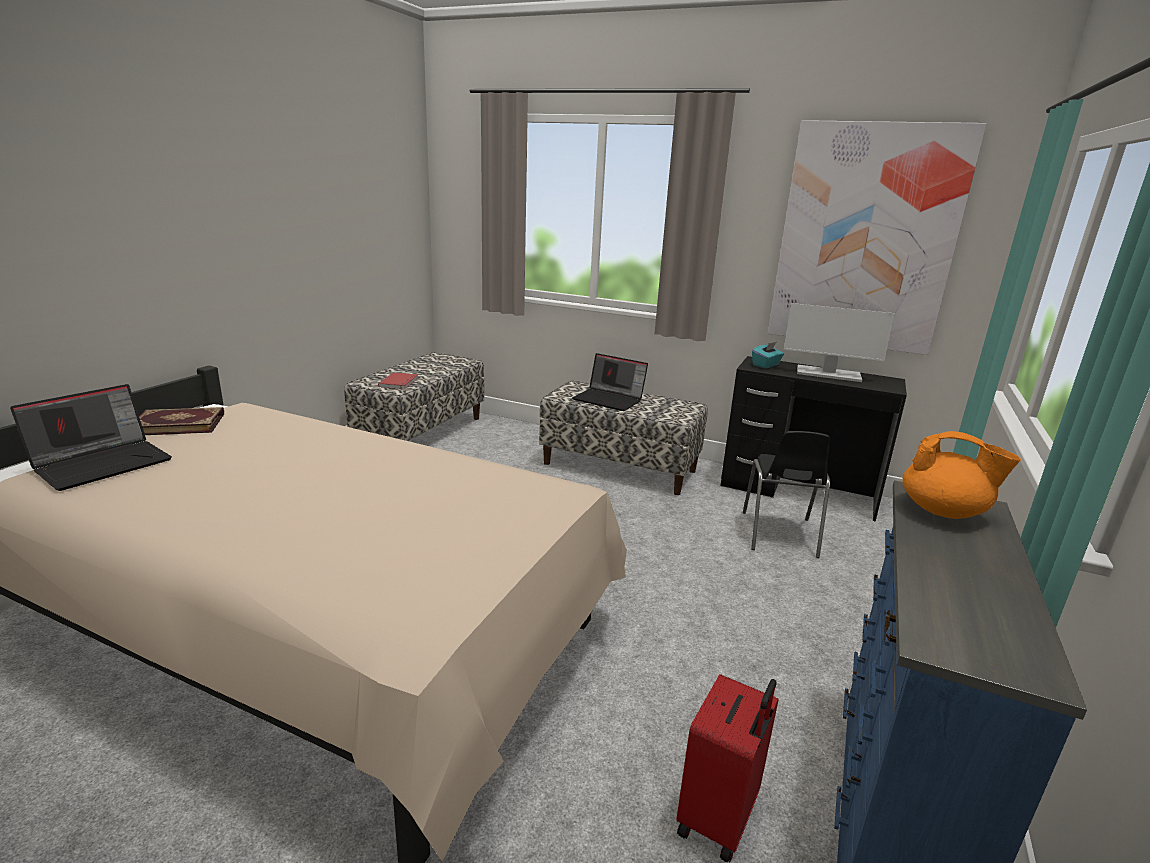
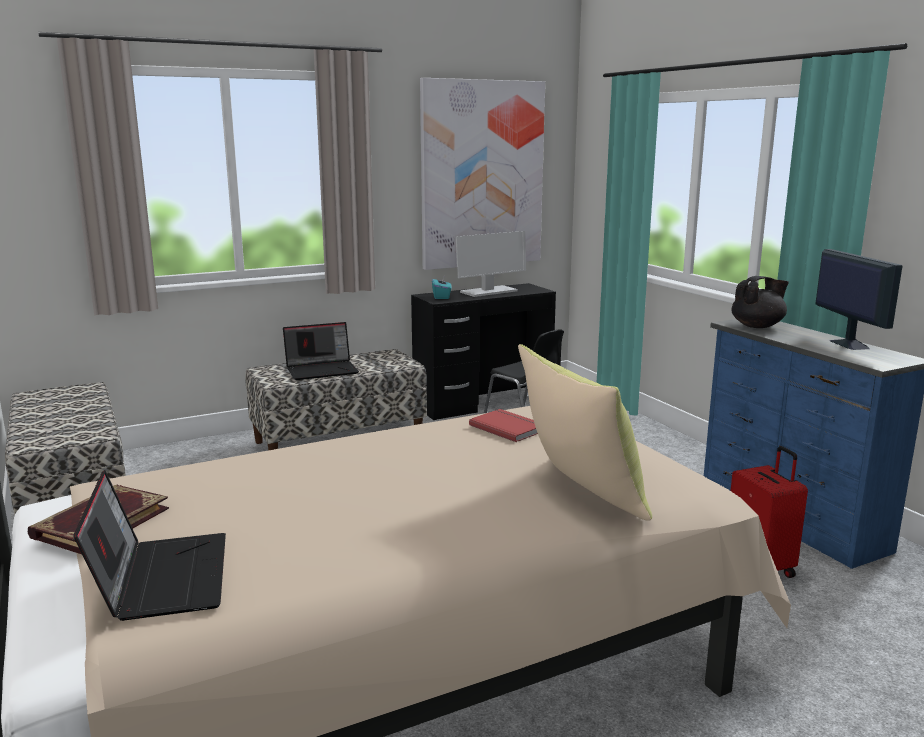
camera: 50 degrees left, 5 degrees down
red book [378,372,418,389] -> red book moved to [469,409,538,442]
orange teapot [902,431,1021,519] -> black teapot [731,276,789,328]
none -> yellow pillow [518,344,652,521]
none -> monitor [815,249,902,350]

